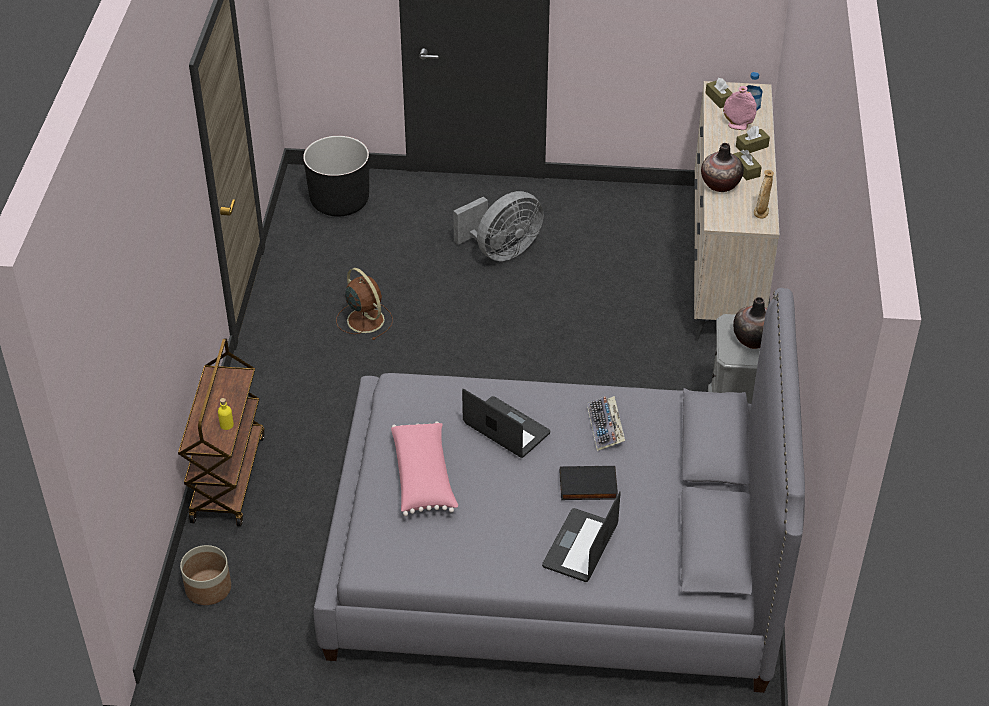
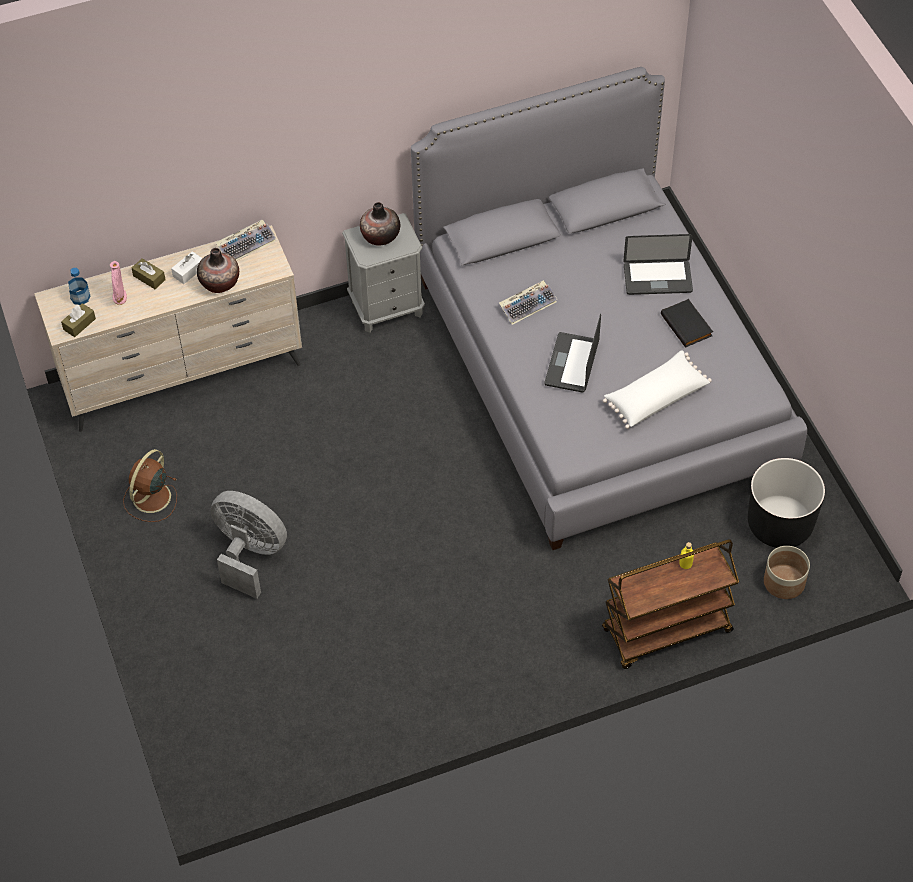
camera: 115 degrees left, 10 degrees up
black planter [303,136,369,217] -> black planter moved to [748,458,825,548]
brown fan [336,268,393,340] -> brown fan moved to [123,449,177,522]
pink pillow [391,421,458,516] -> white pillow [603,350,712,429]
black book [560,466,618,500] -> black book moved to [661,299,713,348]
brown tissue box [734,150,762,181] -> white tissue box [171,251,203,284]
beige vase [754,170,774,219] -> keyboard [216,219,276,261]

